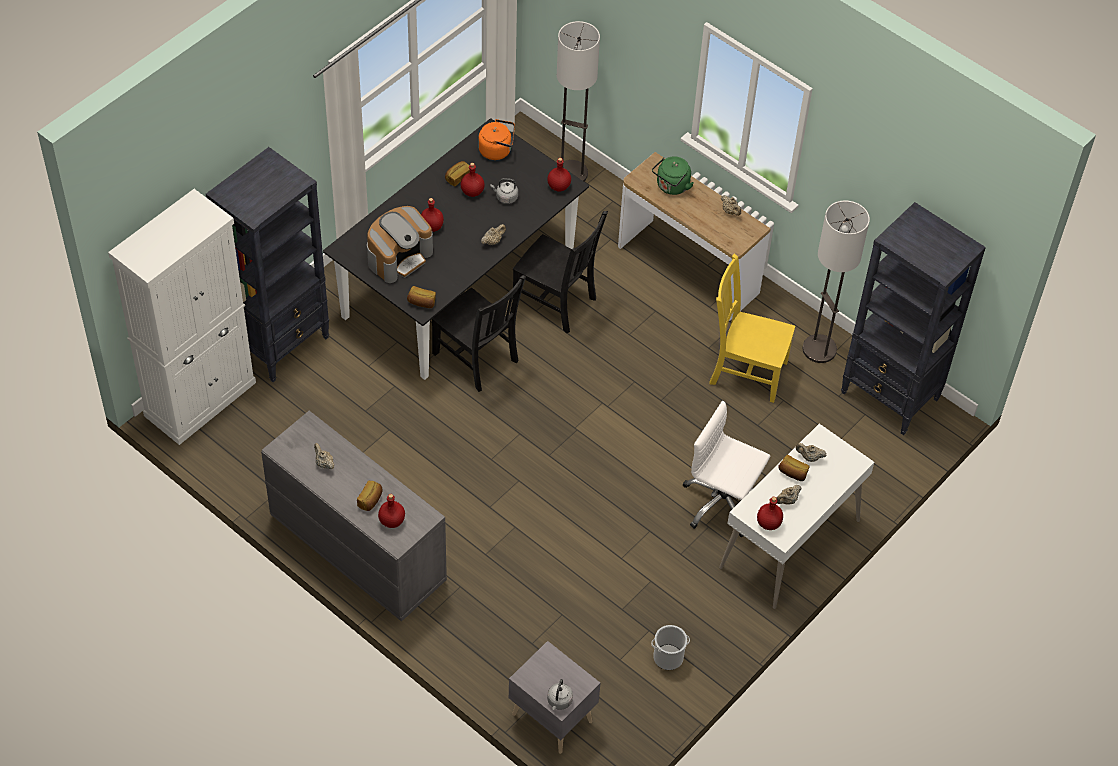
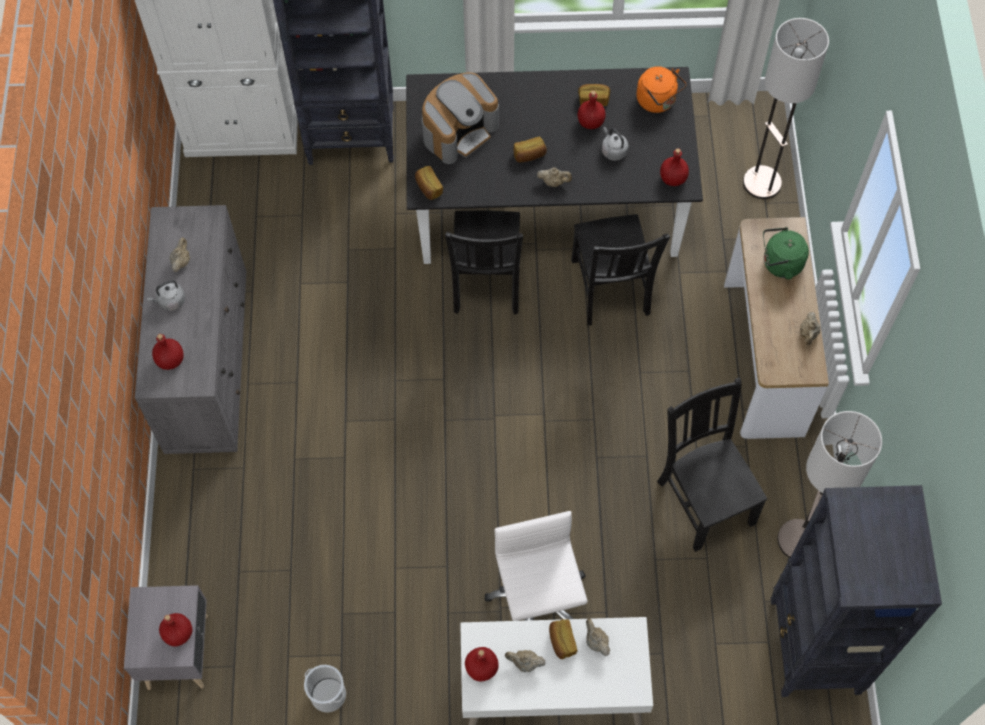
camera: 50 degrees right, 10 degrees up
bread [357,481,383,511] -> bread moved to [514,137,547,162]
coffee machine [367,206,433,283] -> coffee machine turned 45 degrees counterclockwise [422,72,499,164]
red bottle [421,198,444,232] -> red bottle moved to [159,613,192,646]
grey kettle [547,679,573,710] -> grey kettle moved to [147,280,185,311]
yellow chair [709,254,795,403] -> black chair [657,378,767,552]

